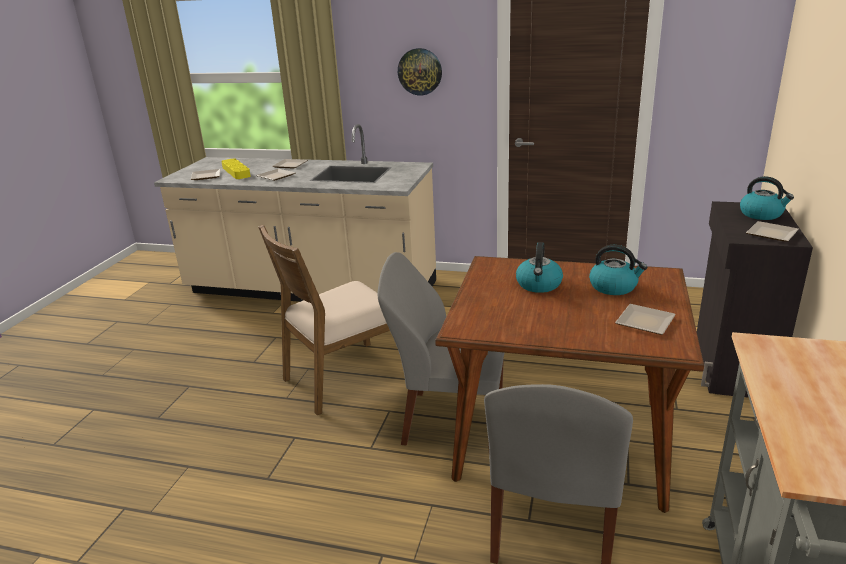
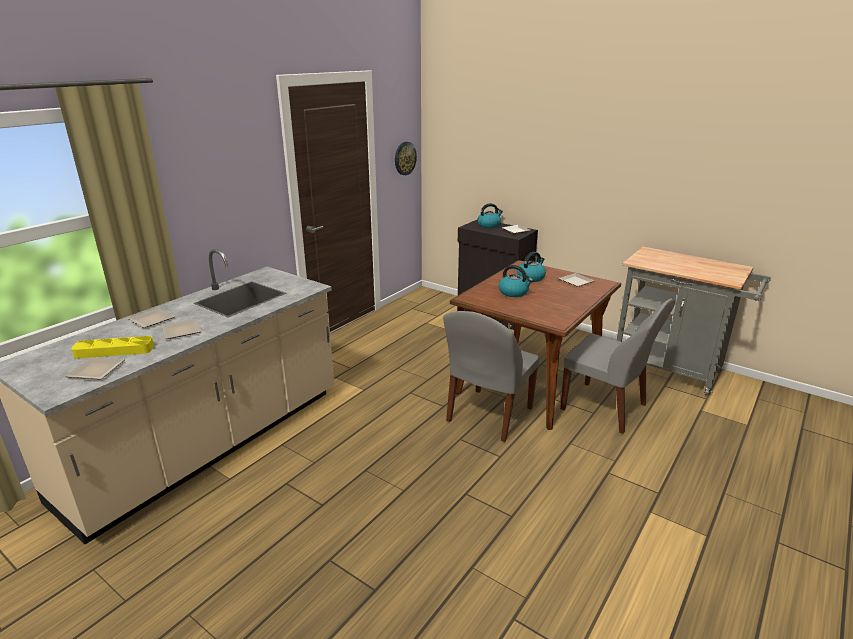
camera: 70 degrees left, 0 degrees up
brown chair [258,224,390,415] -> none
wall clock [398,48,442,95] -> wall clock moved to [395,142,417,175]

